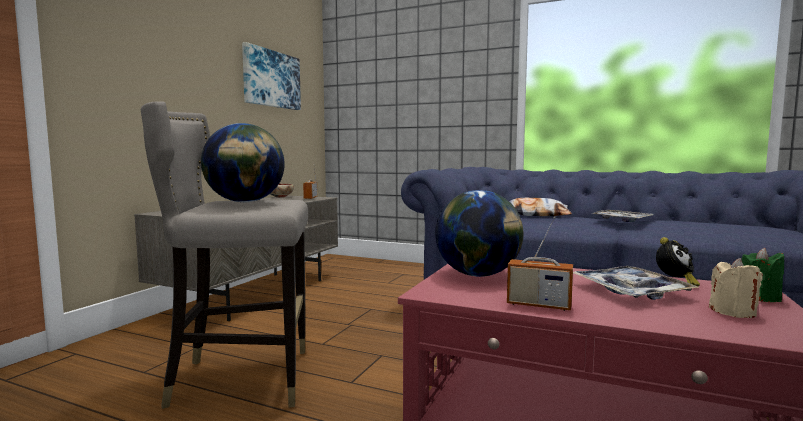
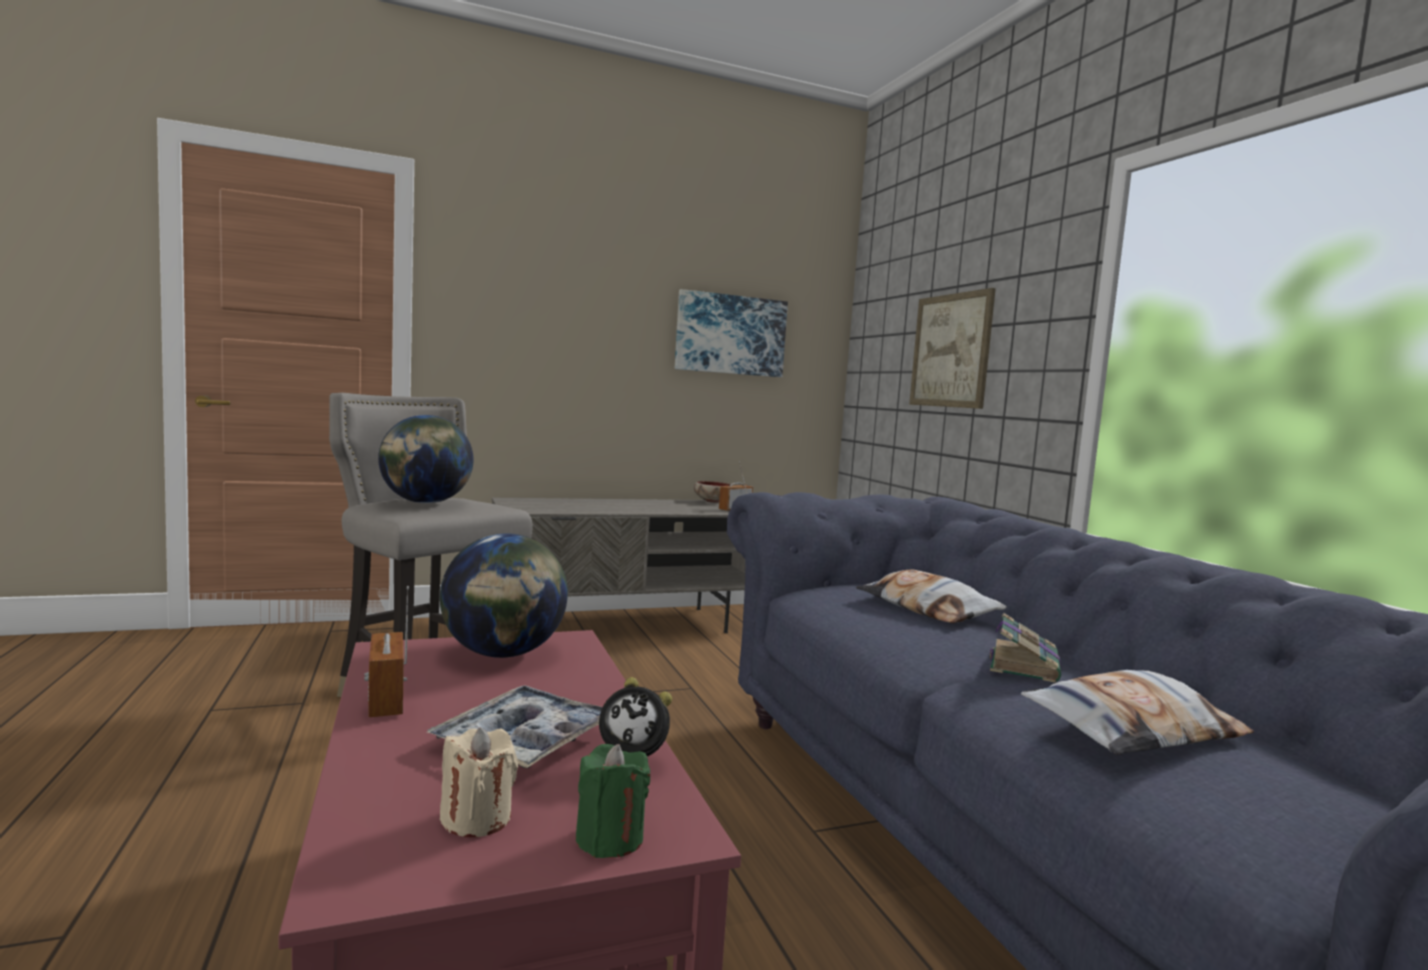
camera: 45 degrees right, 0 degrees up
tray [592,210,654,222] -> book [990,613,1061,683]
none -> picture [909,288,996,409]
none -> pillow [1021,670,1254,755]

